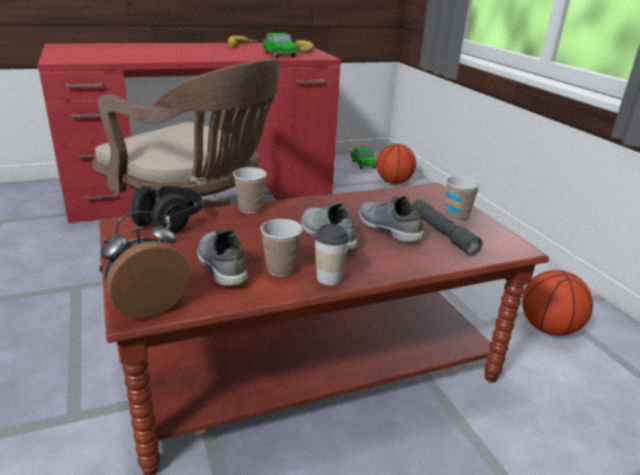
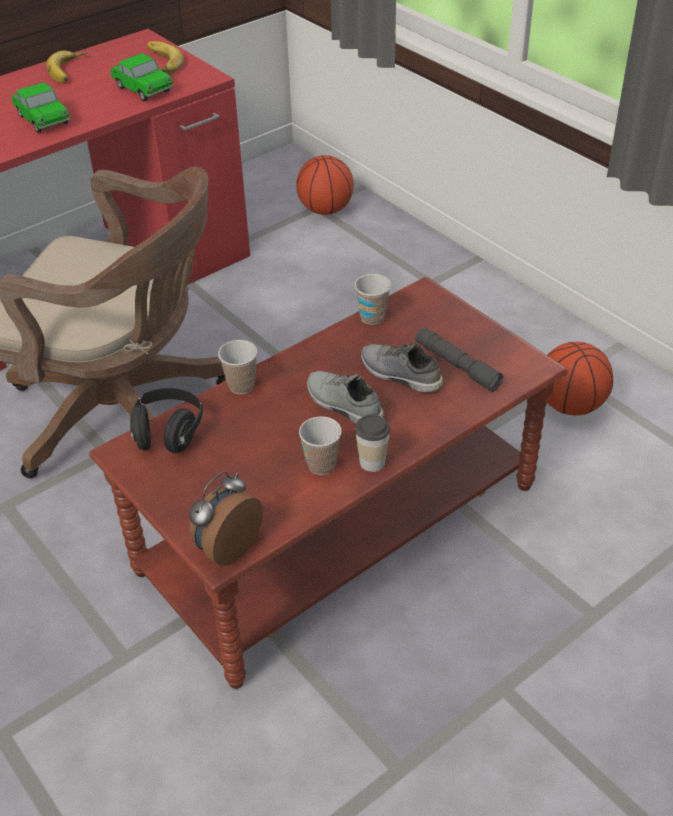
camera: 15 degrees left, 15 degrees up
grey shoe [197,230,248,287] -> none
toy car [350,147,377,169] -> toy car moved to [12,82,70,133]
cup [445,176,480,222] -> cup moved to [355,274,391,325]

